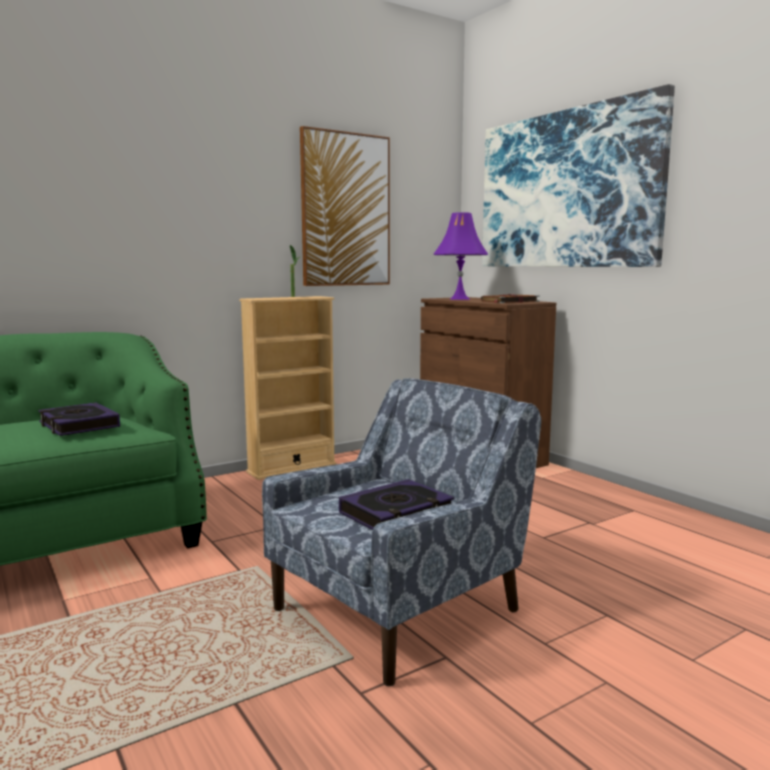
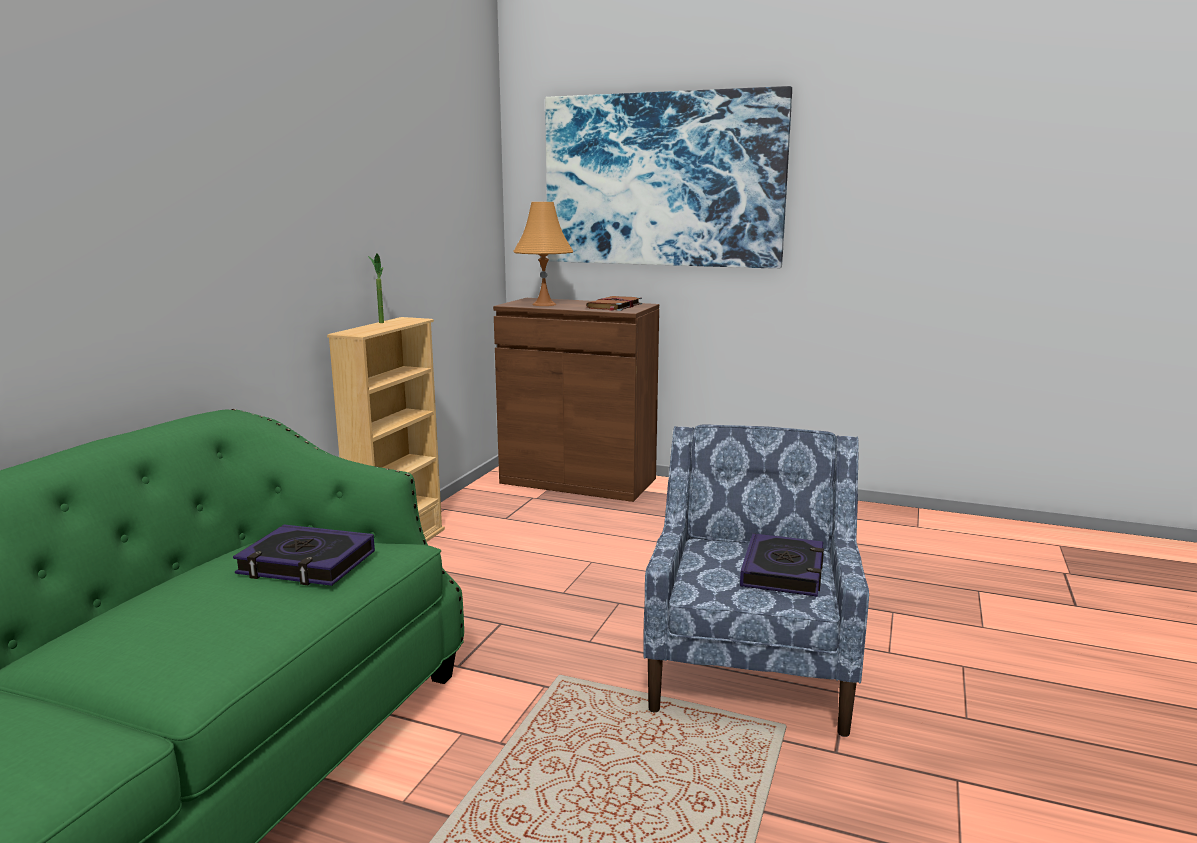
camera: 35 degrees left, 5 degrees up
picture [300,126,390,286] -> none
purple table lamp [434,212,488,300] -> orange table lamp [513,202,574,306]

